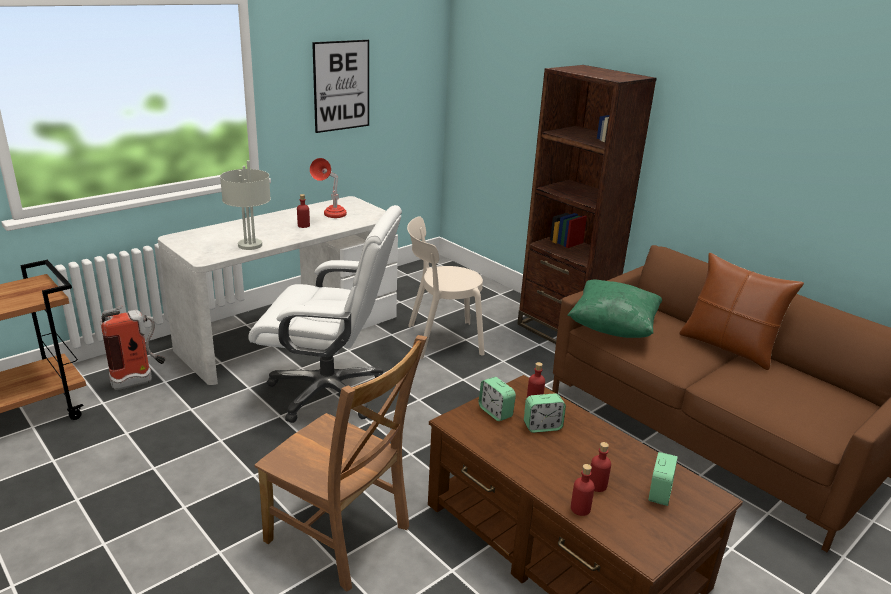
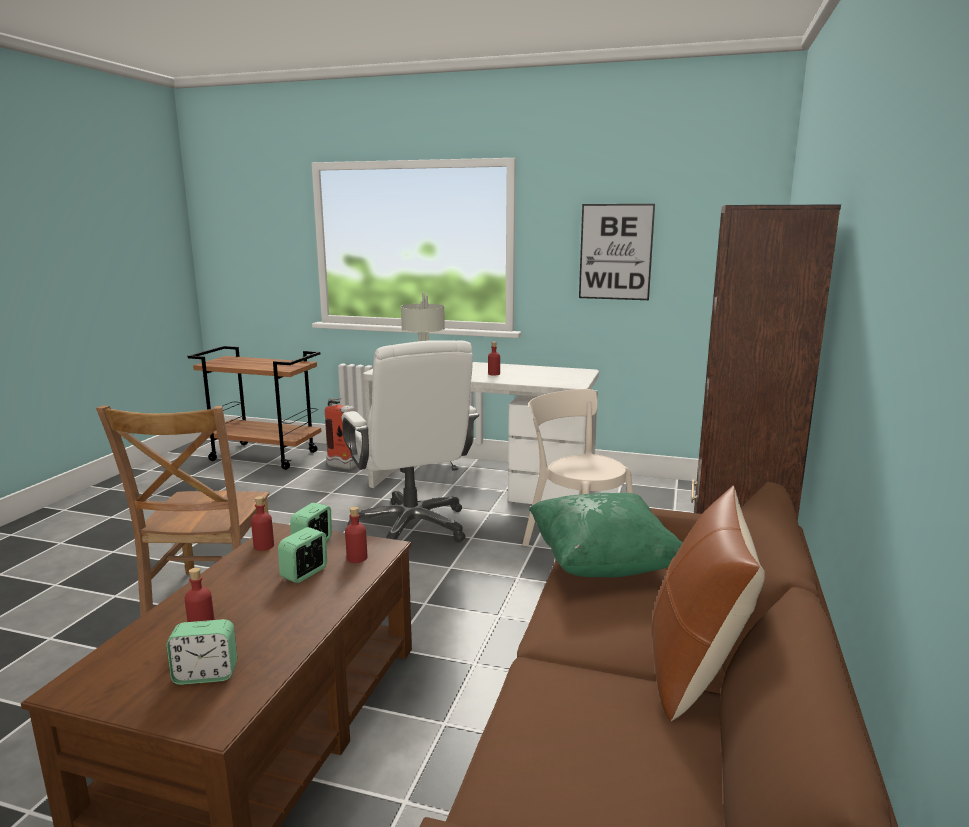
camera: 60 degrees right, 10 degrees down
red table lamp [310,158,347,218] -> none
alarm clock [524,393,566,433] -> alarm clock turned 75 degrees clockwise [278,527,327,583]
red bottle [571,464,595,516] -> red bottle moved to [251,496,274,551]

